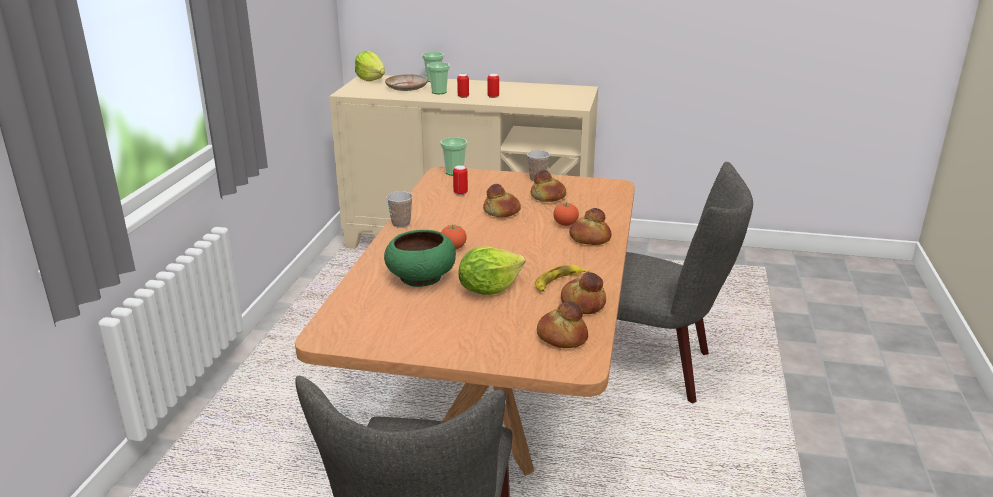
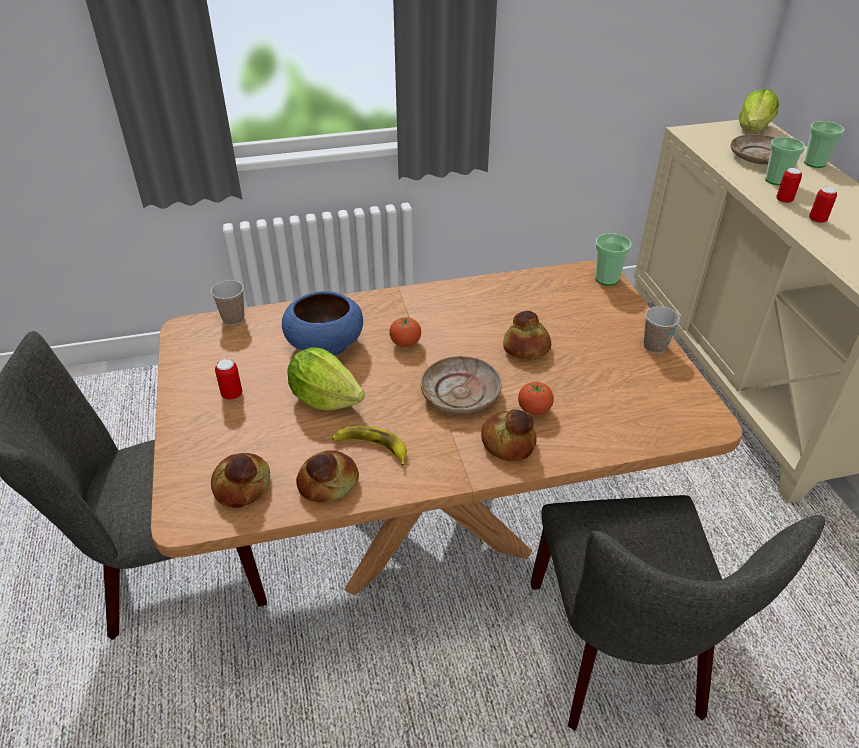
camera: 65 degrees right, 15 degrees up
green bowl [384,230,456,287] -> blue bowl [282,291,363,356]
cup [386,191,413,228] -> cup moved to [211,280,244,325]
can [453,165,468,195] -> can moved to [215,359,242,400]
bread [531,170,566,202] -> none
none -> beige plate [421,356,502,414]

